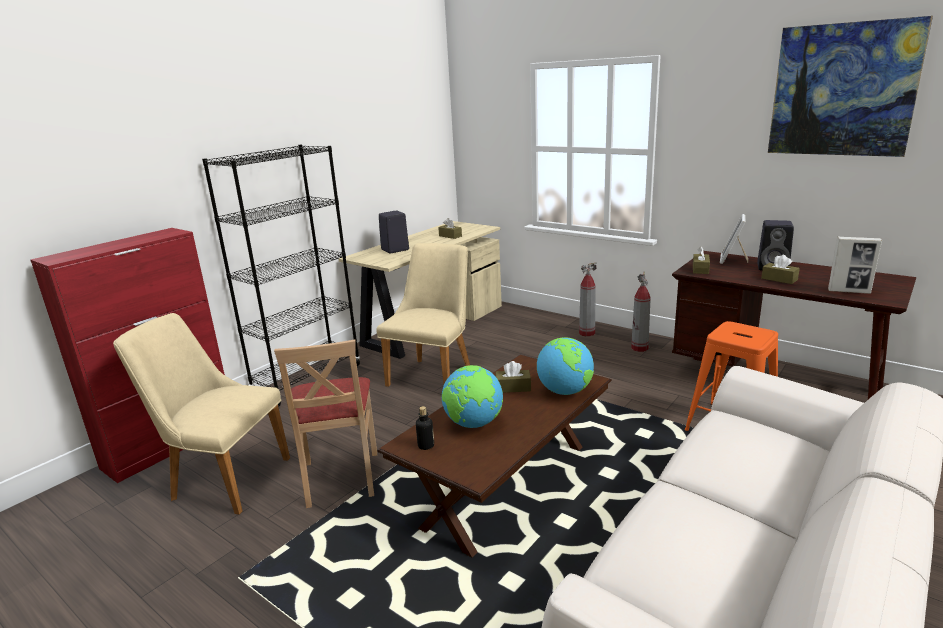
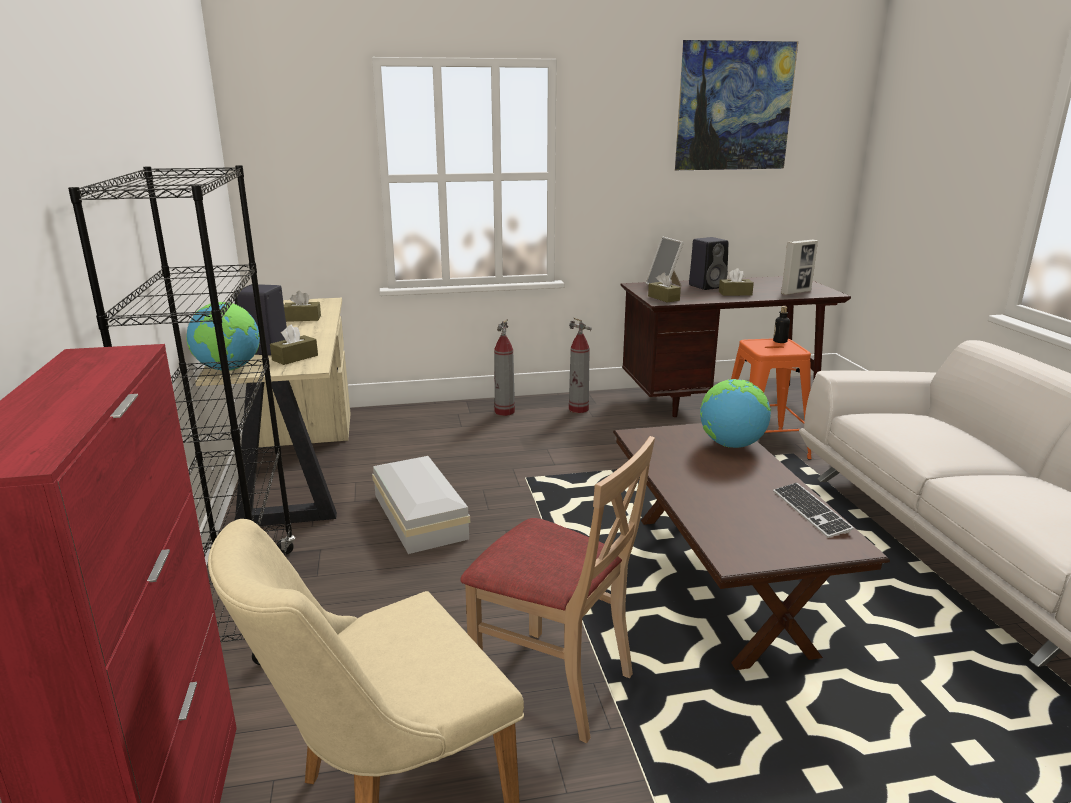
camera: 50 degrees left, 0 degrees up
beige chair [376,243,470,387] -> white storage box [372,456,470,554]
bottle [416,406,434,450] -> bottle moved to [773,306,790,343]
globe [442,365,503,428] -> globe moved to [186,302,260,371]
brown tissue box [495,361,531,393] -> brown tissue box moved to [270,325,318,365]
none -> keyboard [773,483,854,538]

